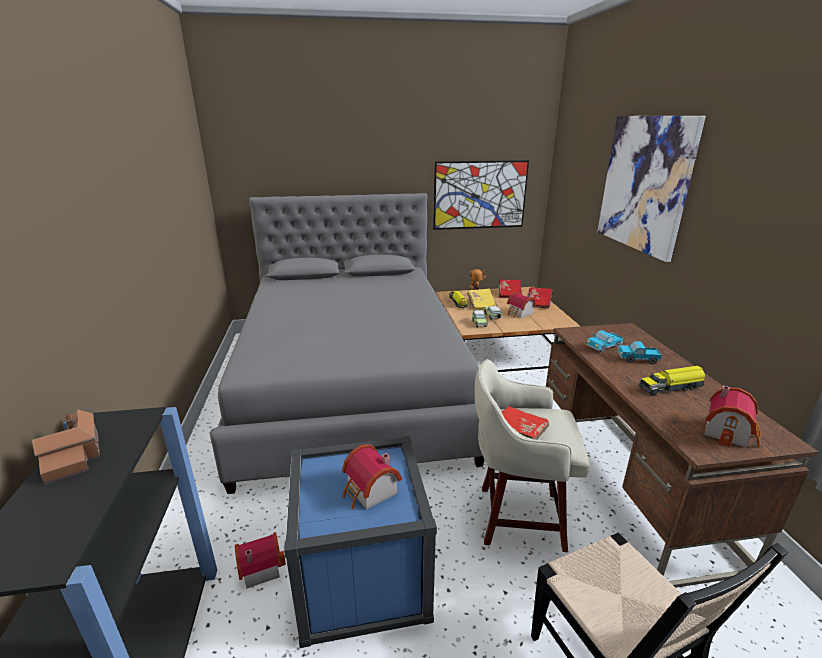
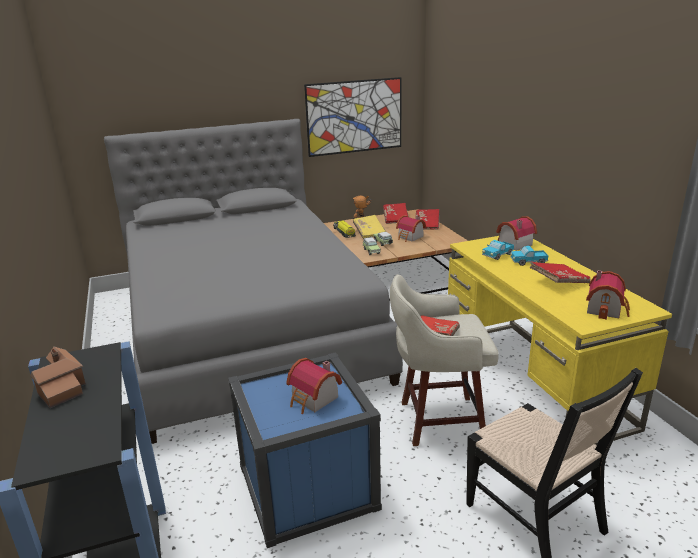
camera: 10 degrees left, 0 degrees up
toy house [235,532,286,589] -> toy house moved to [496,216,537,251]
brown desk [546,323,818,588] -> yellow desk [448,236,672,445]
picture [597,116,706,262] -> none
toy truck [639,366,705,396] -> red book [530,262,591,283]

